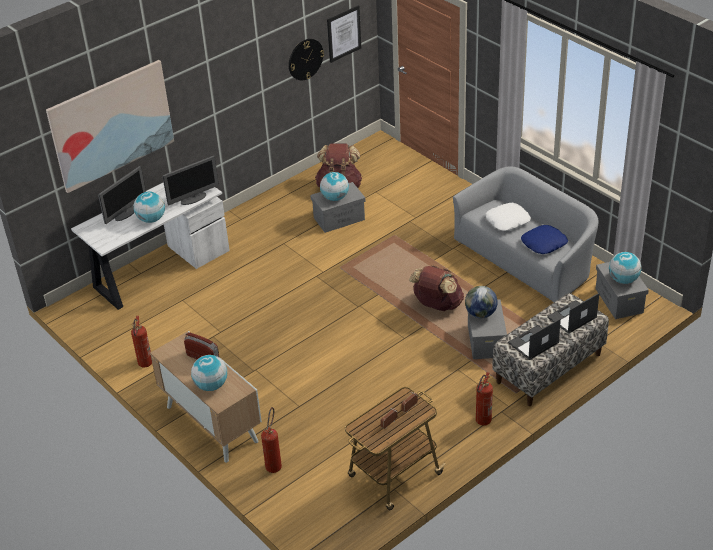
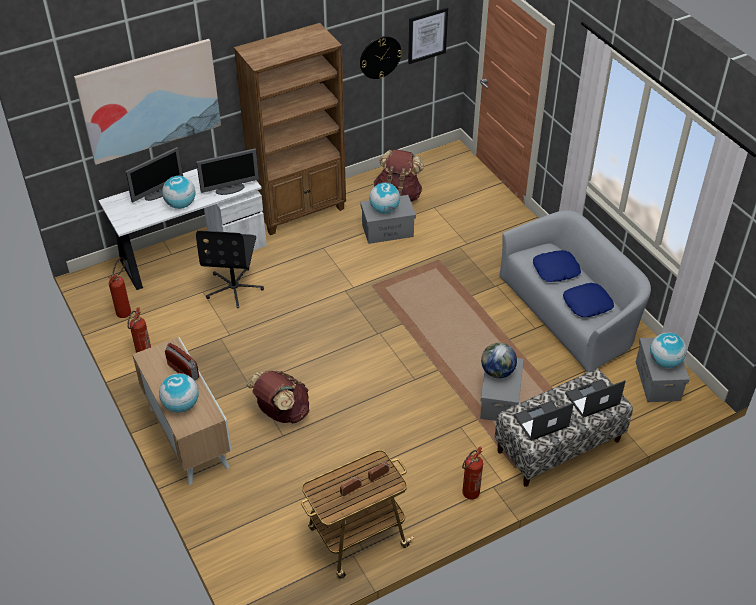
camera: 10 degrees right, 5 degrees up
fire extinguisher [261,407,282,473] -> fire extinguisher moved to [108,257,131,318]
brown backpack [409,266,464,311] -> brown backpack moved to [246,370,309,423]
white pillow [485,203,531,231] -> blue pillow [533,250,581,282]
none -> black office chair [196,230,264,309]
none -> brown bookcase [234,23,346,235]

